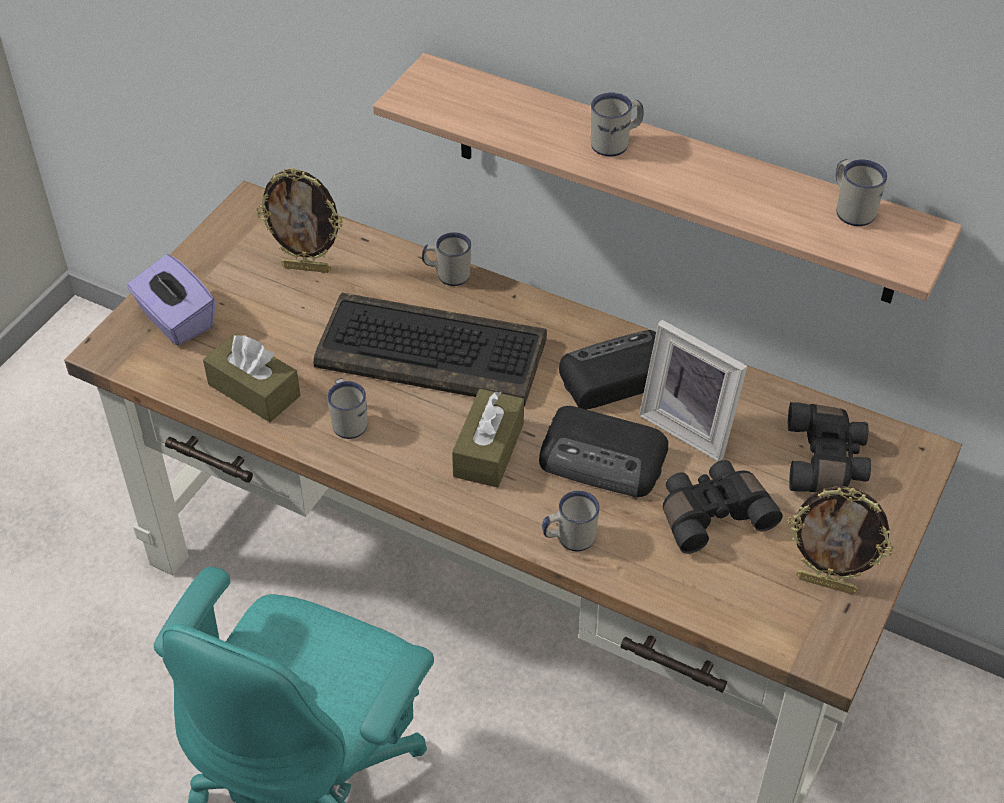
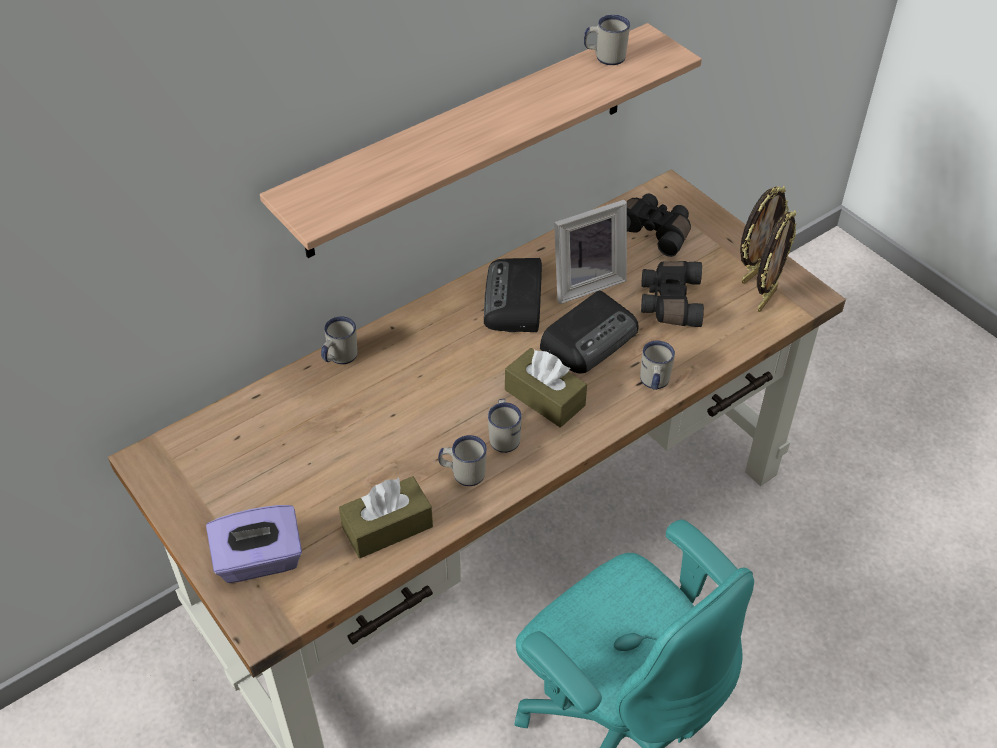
camera: 65 degrees left, 0 degrees up
picture frame [256,168,343,273] -> picture frame moved to [757,210,796,312]
keyboard [314,293,547,406] -> none
white mug [591,92,644,157] -> white mug moved to [488,399,522,453]

